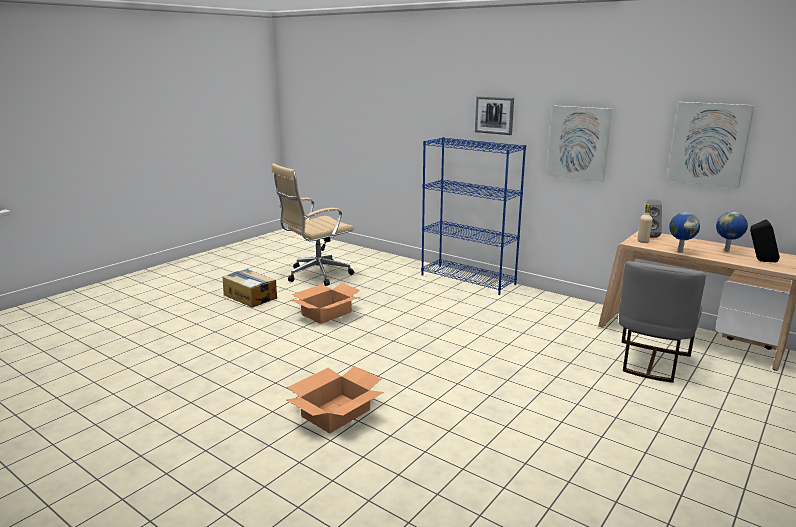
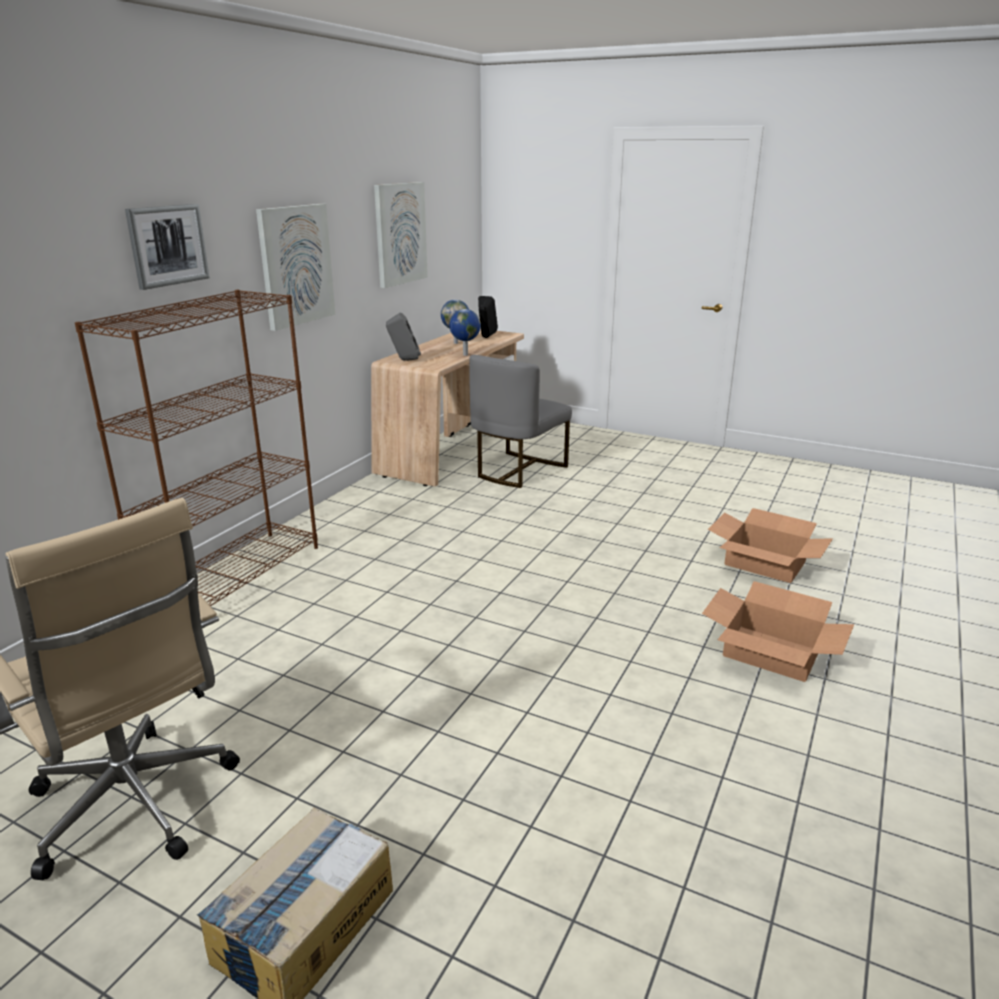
camera: 100 degrees left, 5 degrees up
cardboard box [291,283,360,324] -> cardboard box moved to [708,508,833,583]
blue bookcase [421,137,526,295] -> brown bookcase [75,290,318,606]
grey chair [619,261,706,383] -> grey chair turned 105 degrees clockwise [469,355,572,488]
beige bottle [637,204,653,243] -> none

